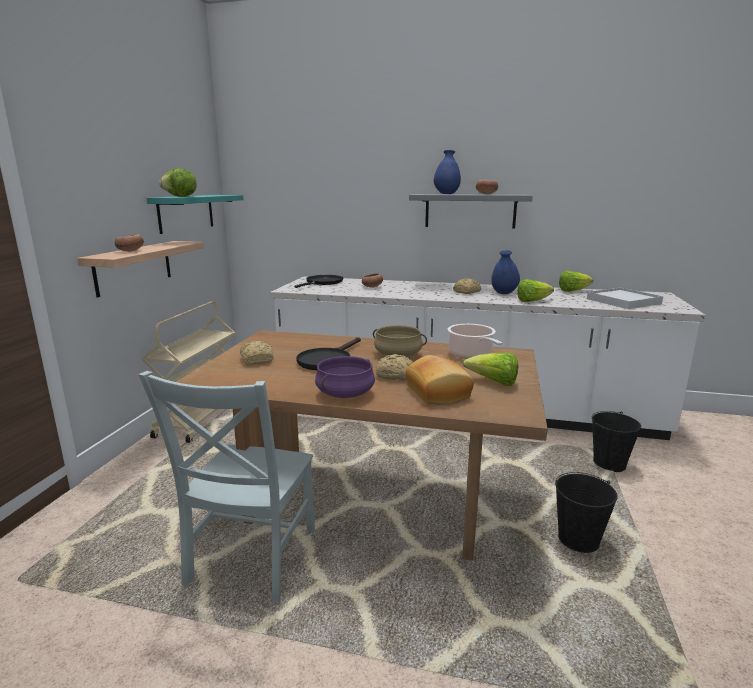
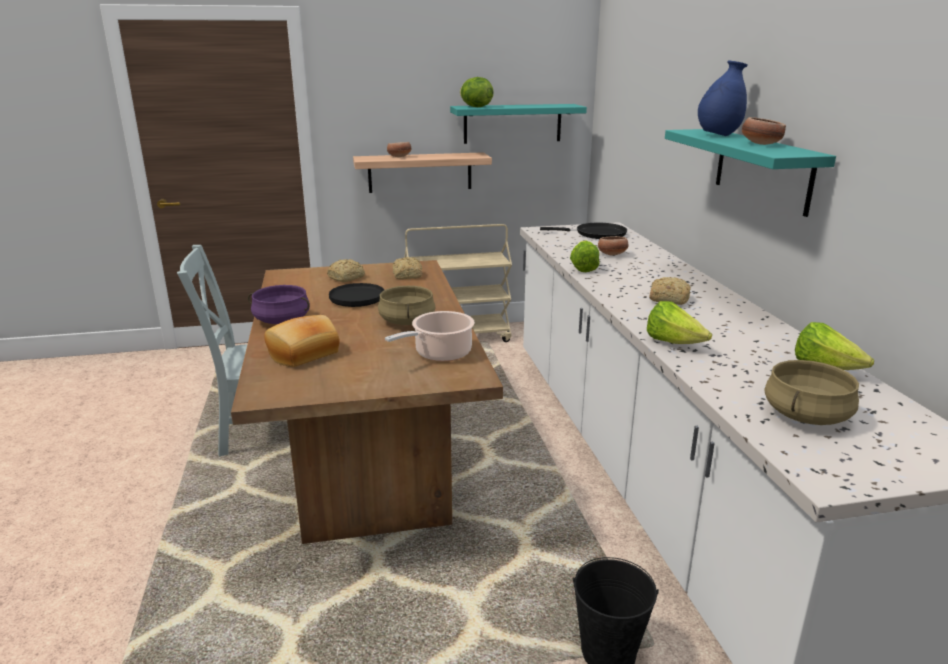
camera: 65 degrees right, 5 degrees up
bread [376,354,413,381] -> bread moved to [393,257,423,279]
grey shelf [409,194,533,229] -> turquoise shelf [665,129,836,217]
lettuce [463,353,518,386] -> lettuce moved to [570,241,599,272]
blue vase [491,250,520,294] -> none
black bucket [555,472,618,553] -> none
white tray [587,288,663,309] -> beige cooking pot [764,360,859,425]

